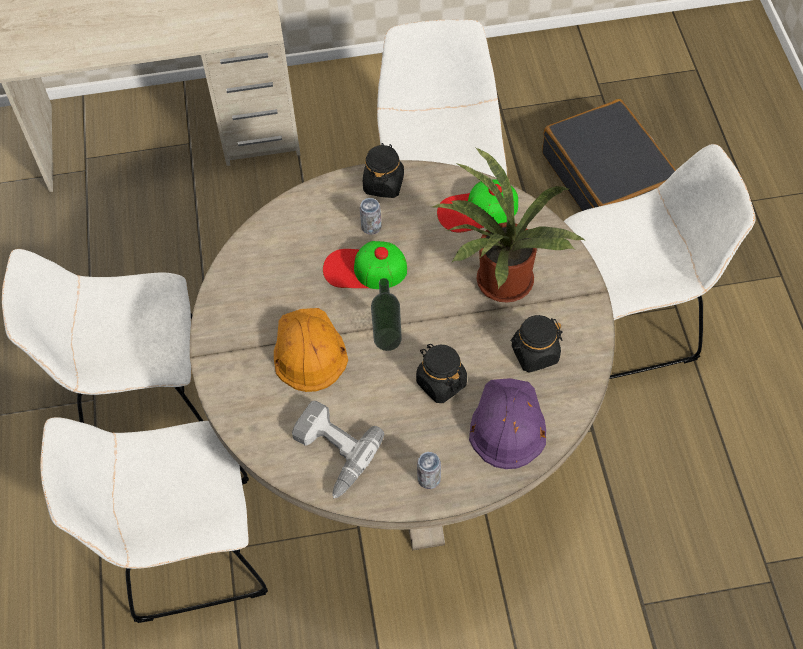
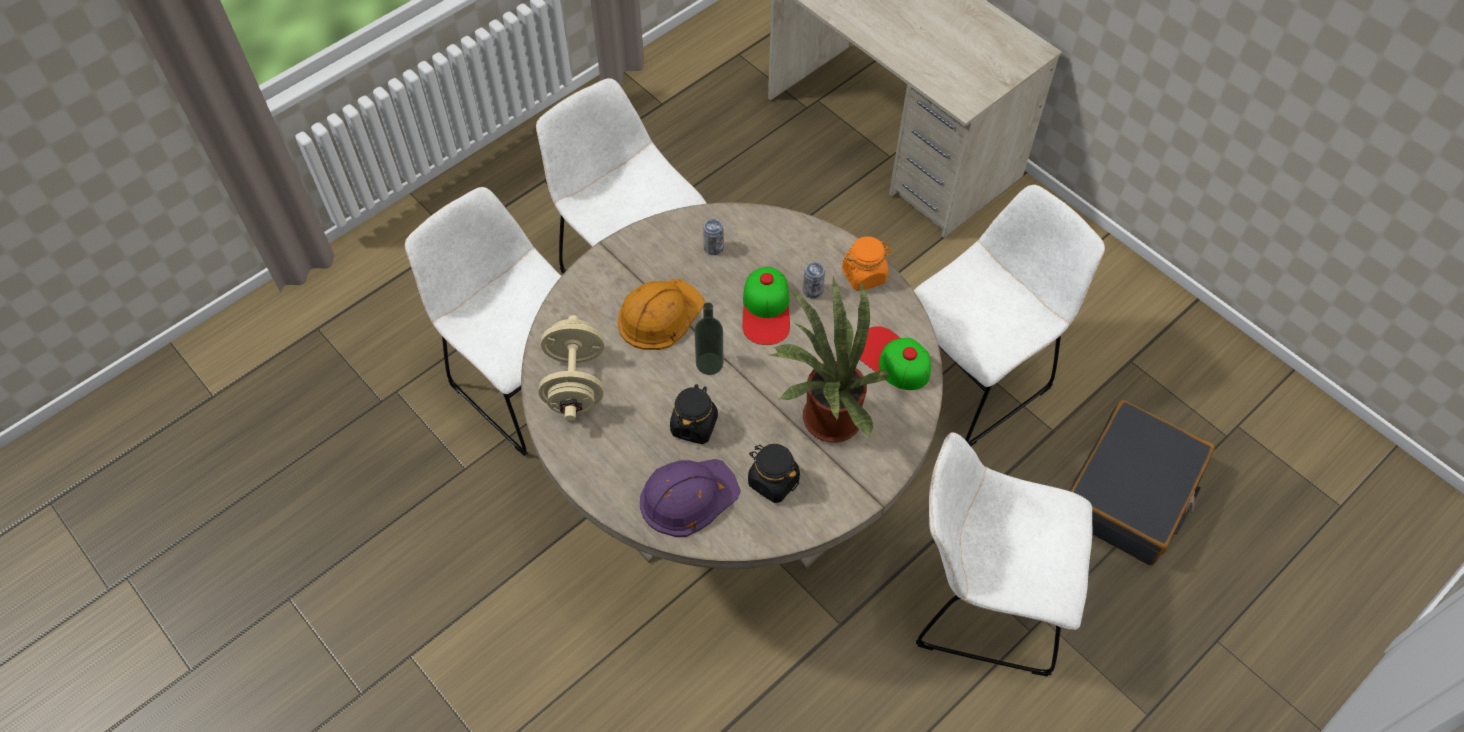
camera: 55 degrees right, 0 degrees up
power drill [292,401,384,498] -> beige dumbbell [538,315,604,421]
cap [323,241,407,289] -> cap turned 150 degrees counterclockwise [742,267,790,345]
black jar [363,143,404,198] -> orange jar [842,236,892,291]
can [417,452,441,489] -> can moved to [703,219,724,255]
white chair [564,144,756,379] -> white chair turned 150 degrees clockwise [916,432,1092,676]

